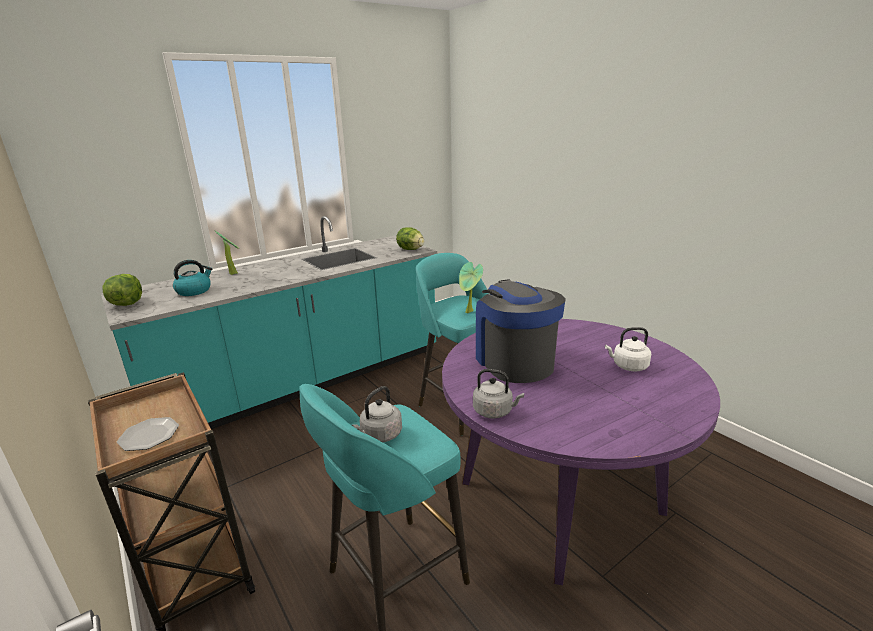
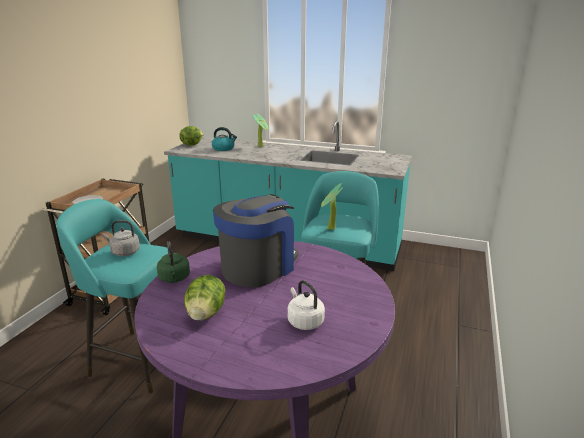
camera: 55 degrees right, 0 degrees up
lettuce [396,227,424,250] -> lettuce moved to [184,275,225,321]
grey kettle [473,369,524,418] -> green kettle [157,241,190,283]

